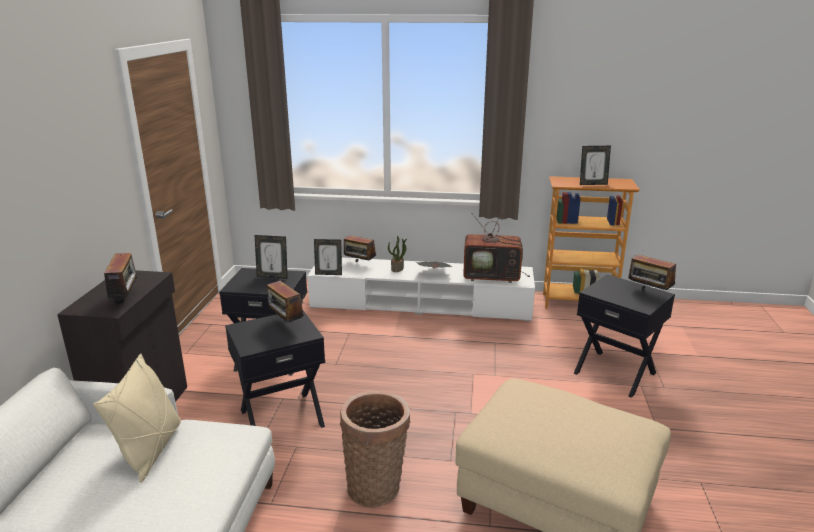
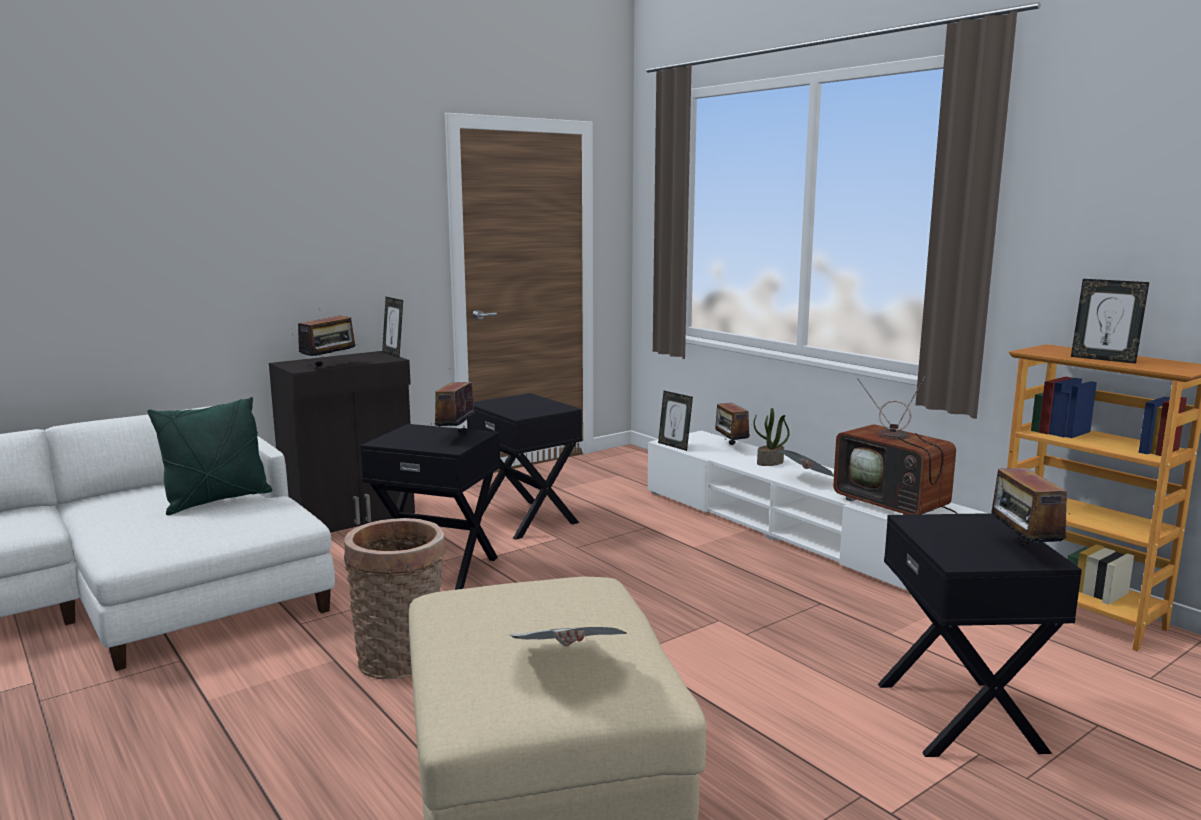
camera: 45 degrees right, 10 degrees down
beige pillow [93,354,181,483] -> green pillow [148,397,272,515]
picture frame [255,235,288,279] -> picture frame moved to [382,297,403,358]
none -> newspaper [506,627,626,646]

